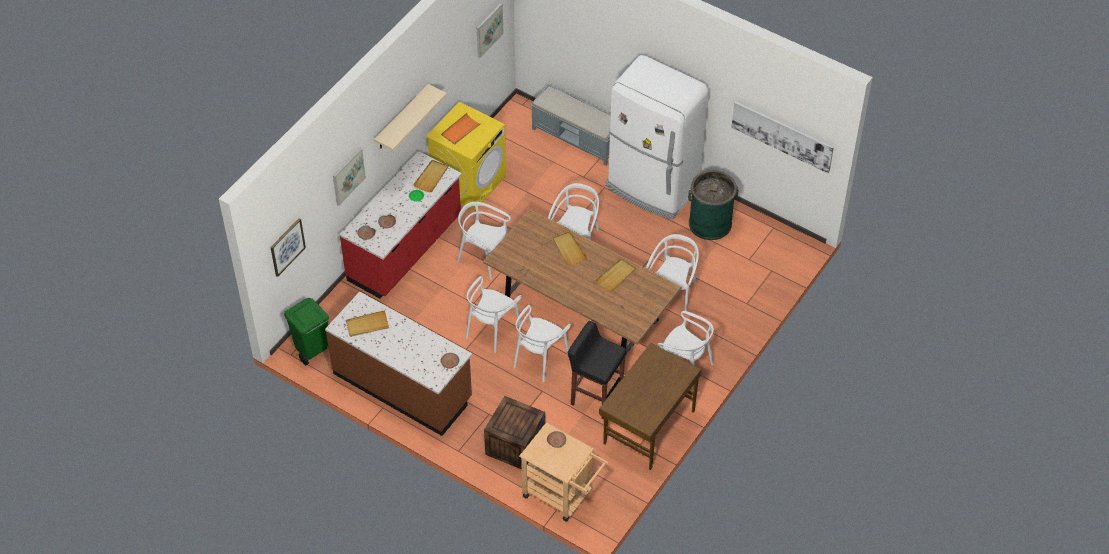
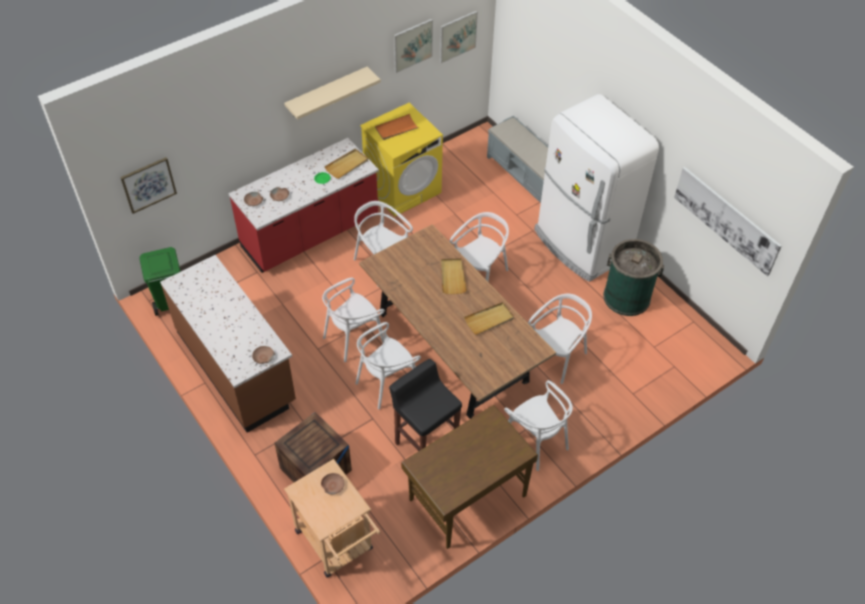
camera: 20 degrees right, 0 degrees up
picture [333,148,366,206] -> picture moved to [394,19,433,73]
beige tray [346,310,389,337] -> none

